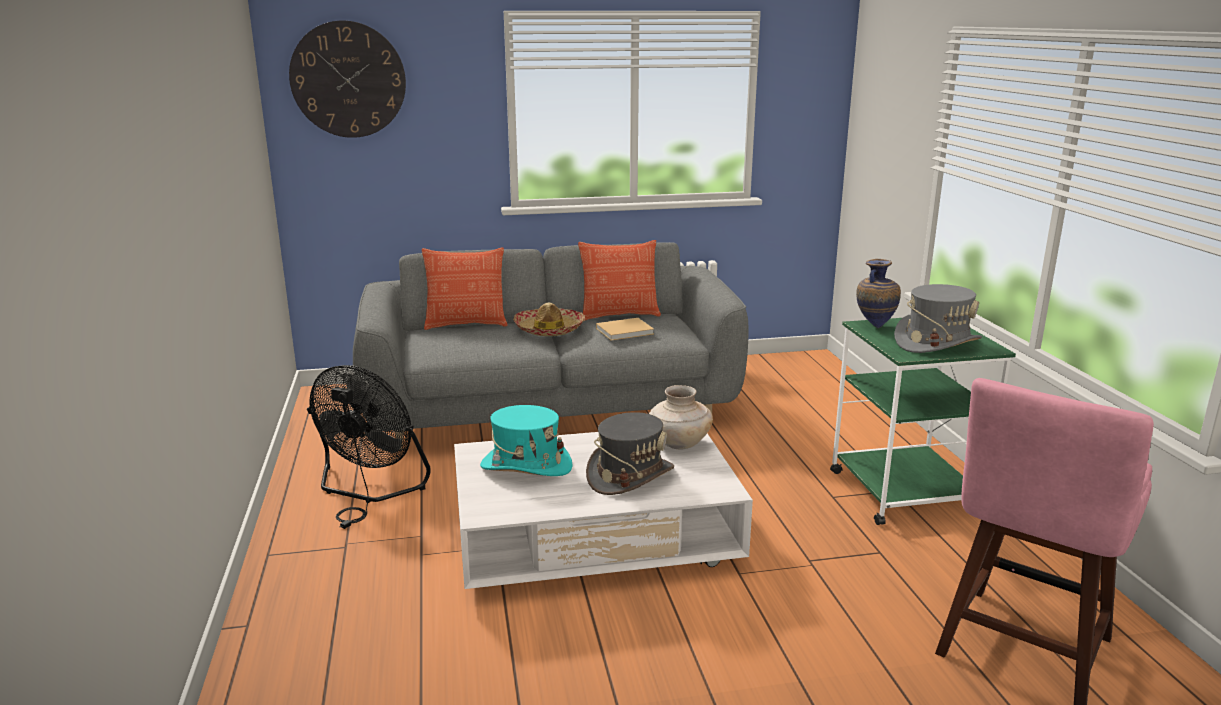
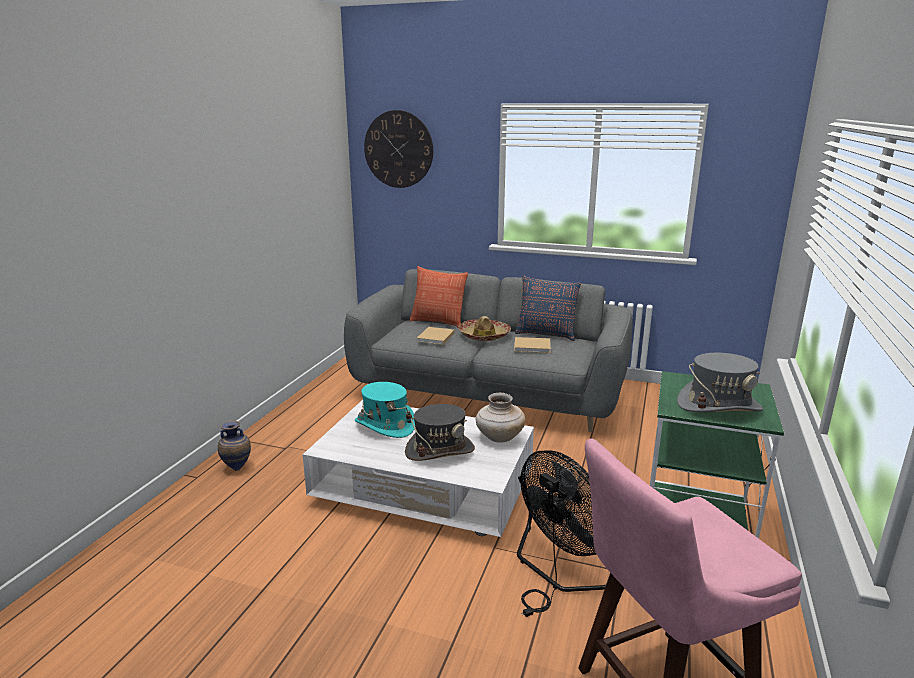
camera: 30 degrees right, 0 degrees up
black fan [307,365,430,529] -> black fan moved to [517,450,606,617]
orange pillow [578,240,661,321] -> blue pillow [515,276,581,341]
vase [856,259,901,328] -> vase moved to [218,421,251,471]
none -> beige book [417,327,455,345]

